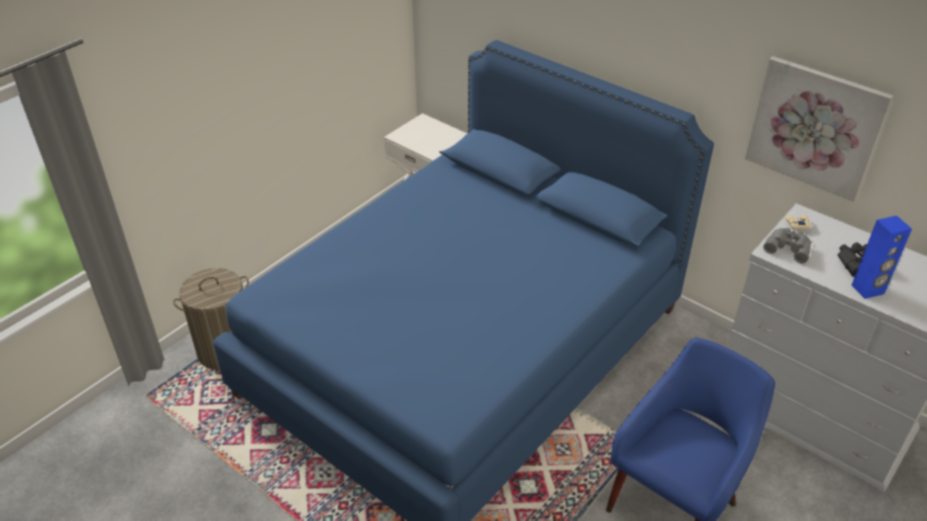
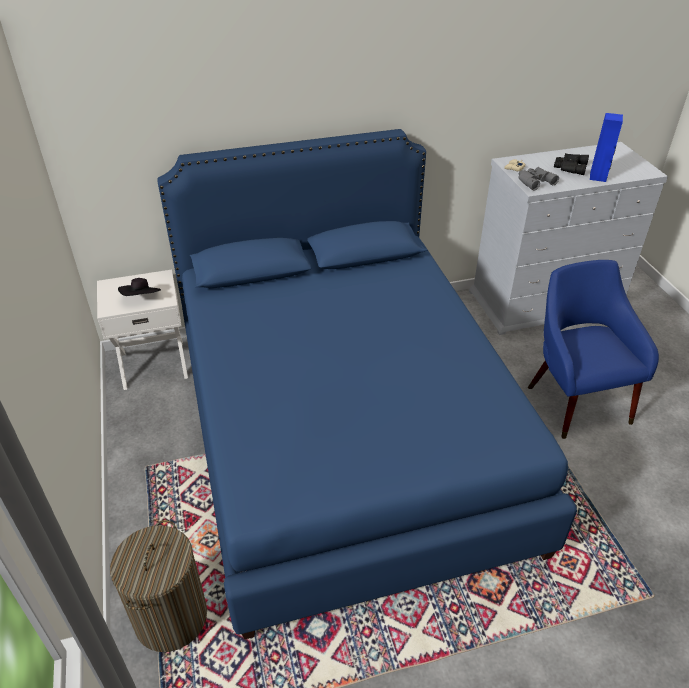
camera: 55 degrees left, 0 degrees up
picture [745,56,893,202] -> none
none -> black hat [118,278,161,296]

